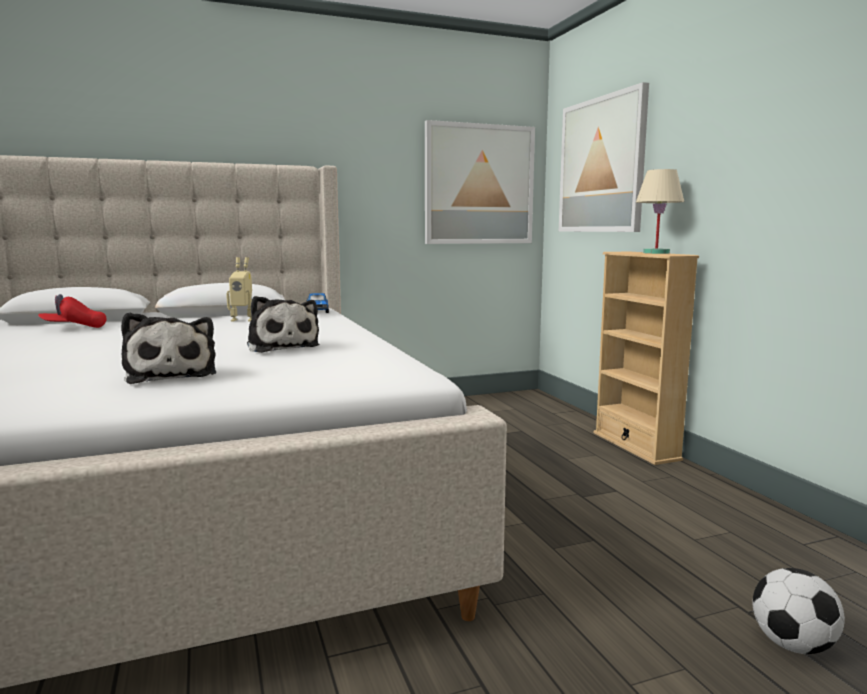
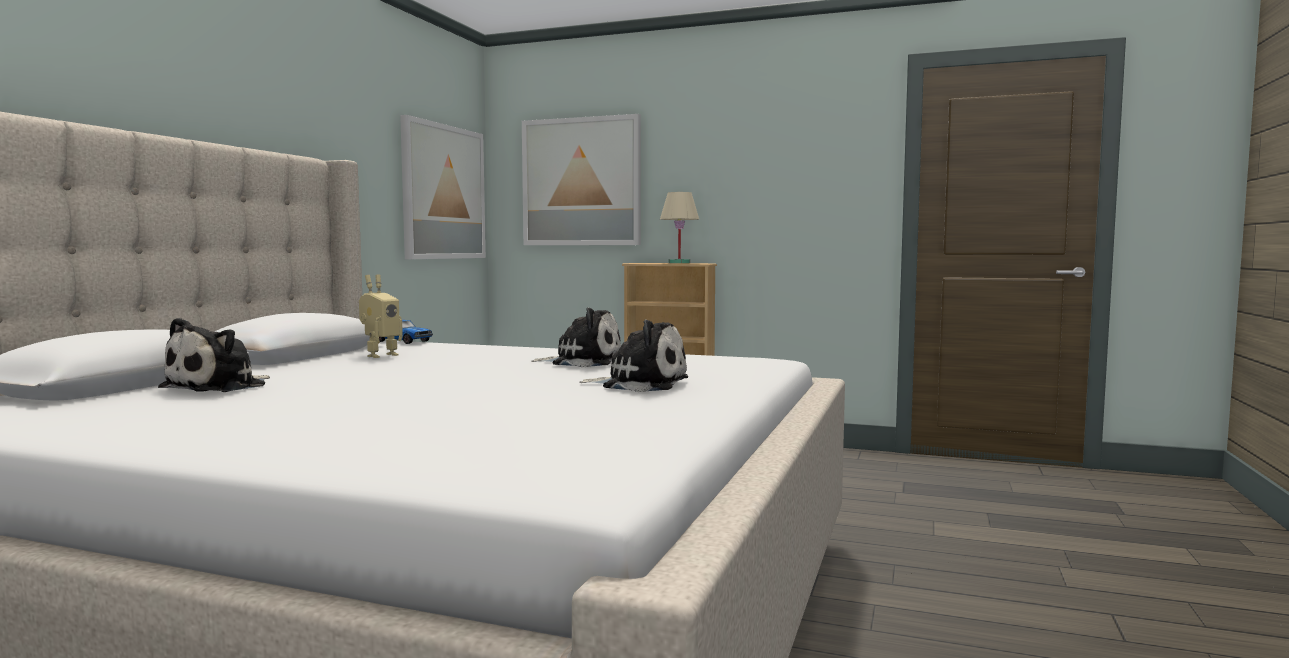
camera: 50 degrees left, 5 degrees down
red cap [38,294,107,328] -> plush toy [158,318,270,392]
football [753,568,845,654] -> none

